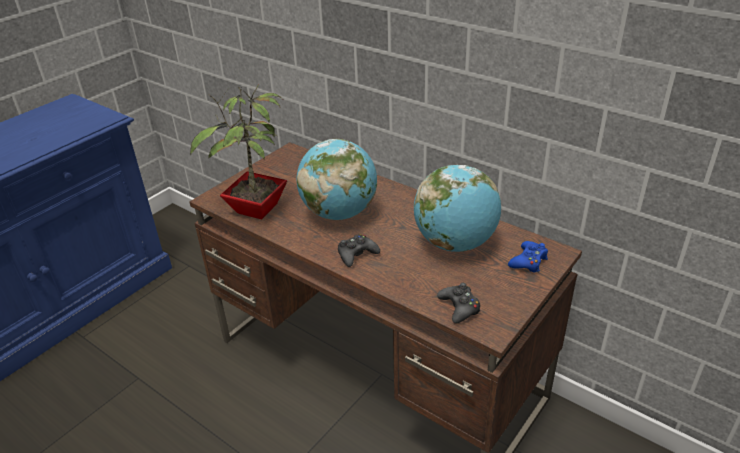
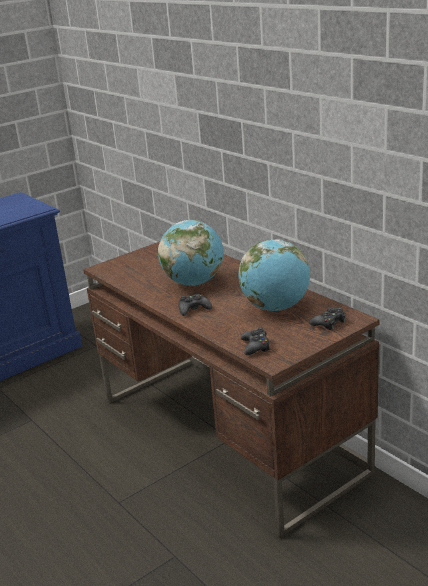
camera: 15 degrees right, 10 degrees down
potted plant [190,85,287,220] -> none
blue game controller [508,241,548,273] -> black game controller [309,307,346,330]

